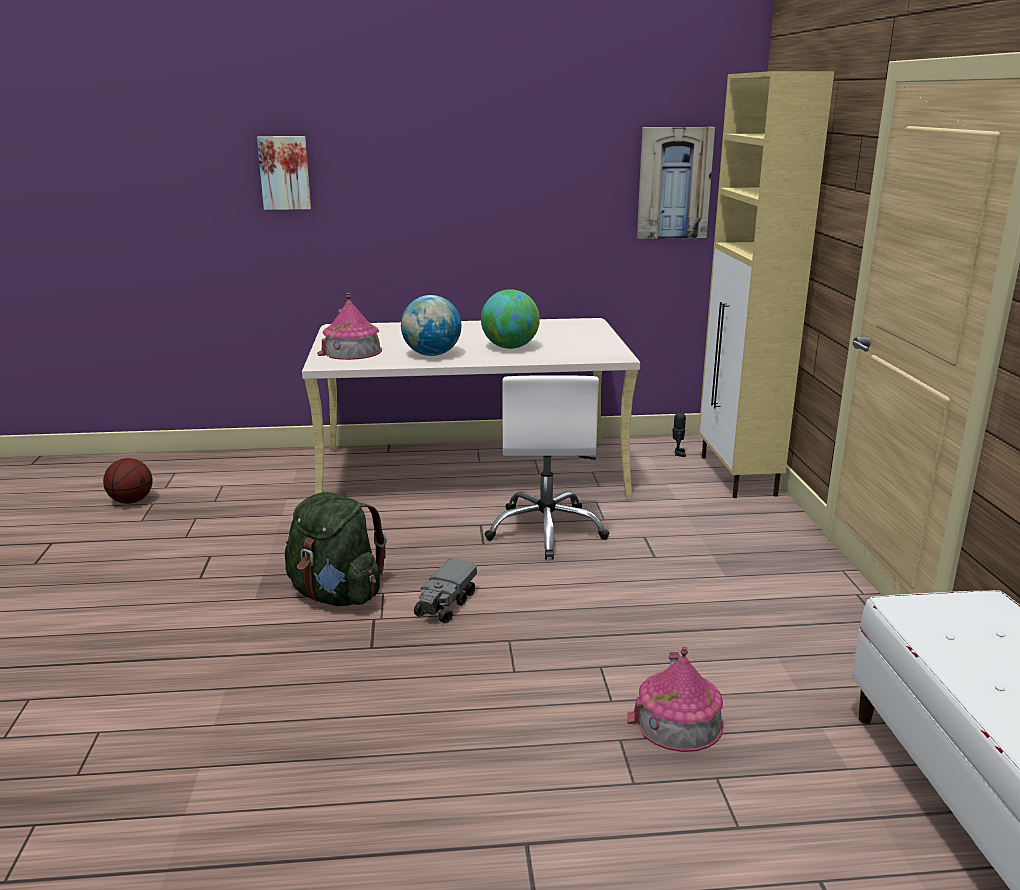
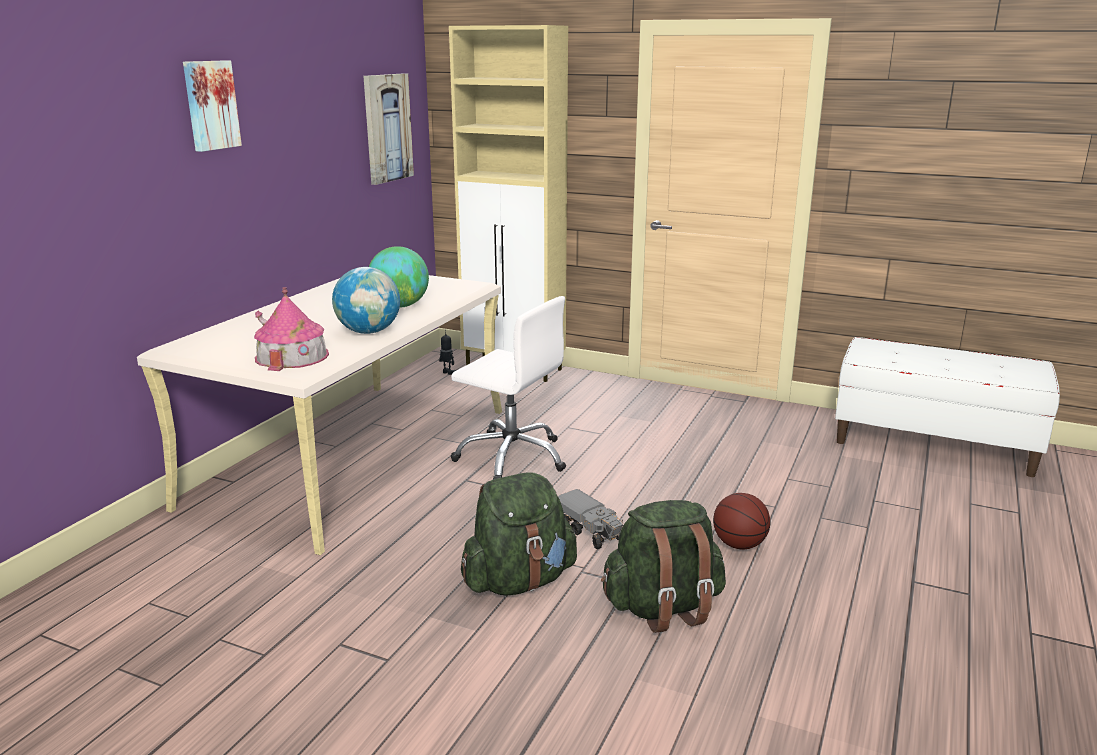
camera: 60 degrees left, 0 degrees up
basketball [103,458,153,504] -> basketball moved to [713,493,770,549]
picture [257,136,311,210] -> picture moved to [183,60,242,152]
toy house [627,646,723,752] -> none
none -> green backpack [601,500,726,633]

